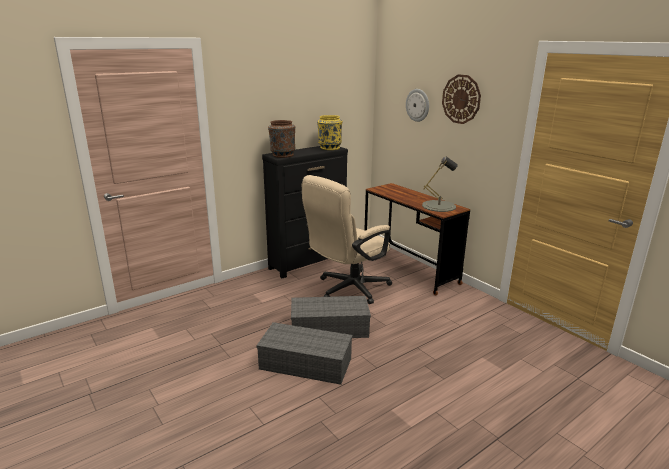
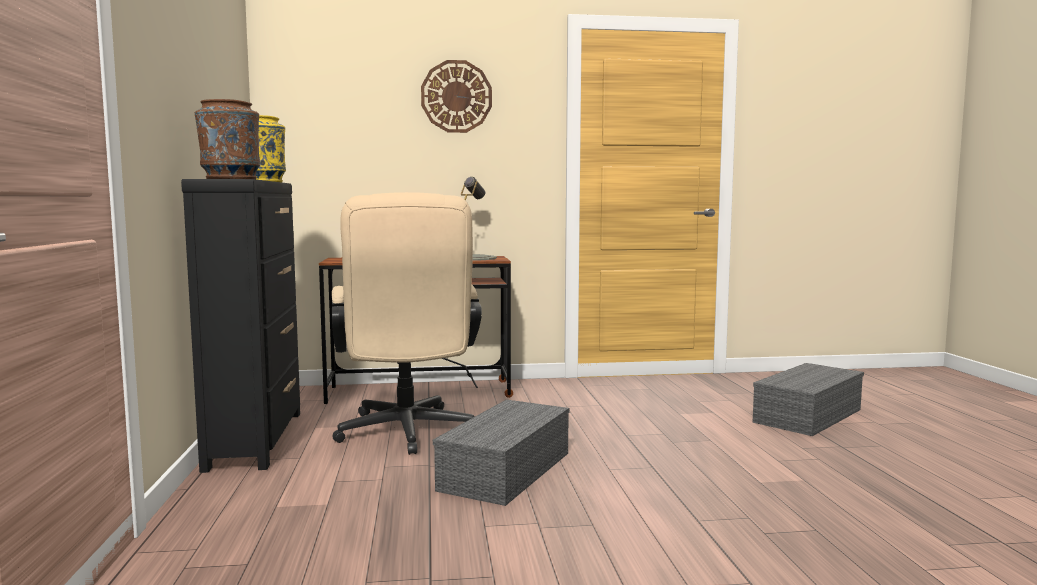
camera: 60 degrees left, 15 degrees down
grey storage box [256,322,353,385] -> grey storage box moved to [753,363,864,436]
wall clock [406,89,429,122] -> none

